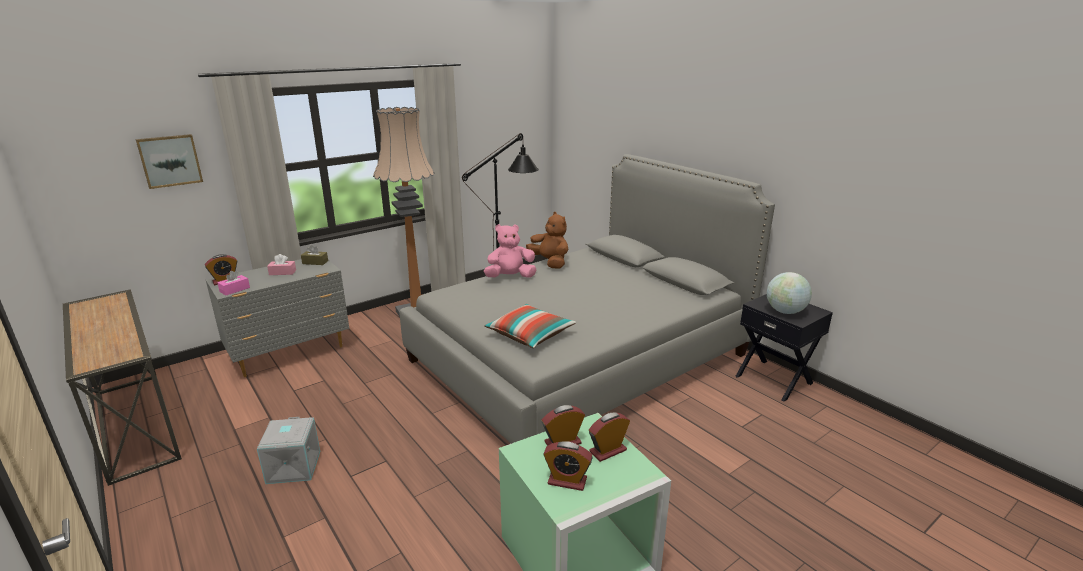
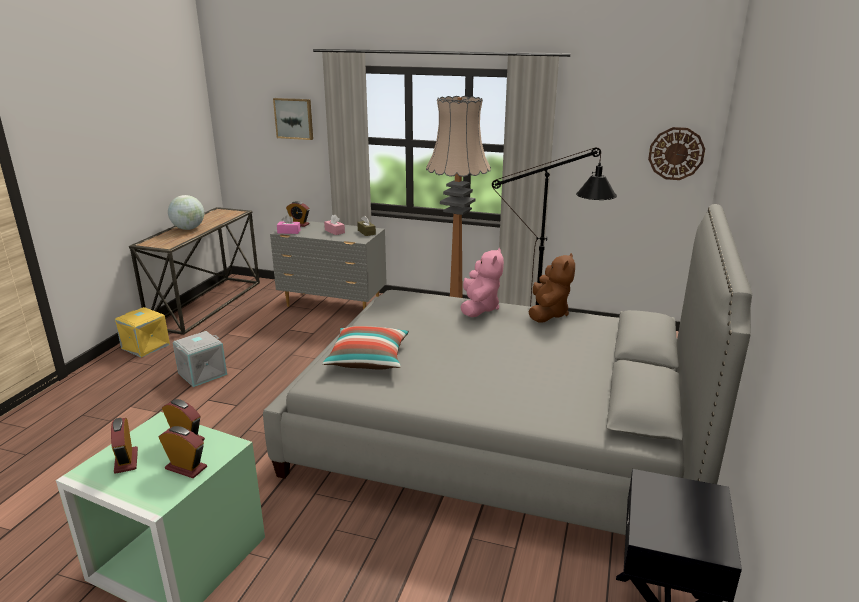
camera: 55 degrees right, 0 degrees up
pink plush toy [484,224,536,278] -> pink plush toy turned 60 degrees clockwise [460,248,504,317]
globe [767,272,812,314] -> globe moved to [168,195,204,230]
none -> yellow storage box [115,307,170,357]
none -> wall clock [648,127,705,180]

